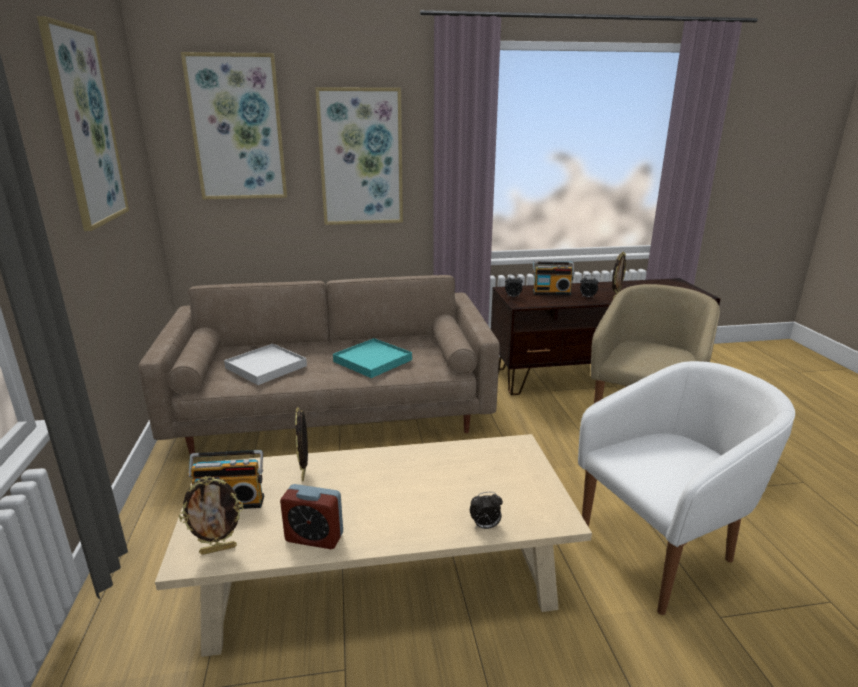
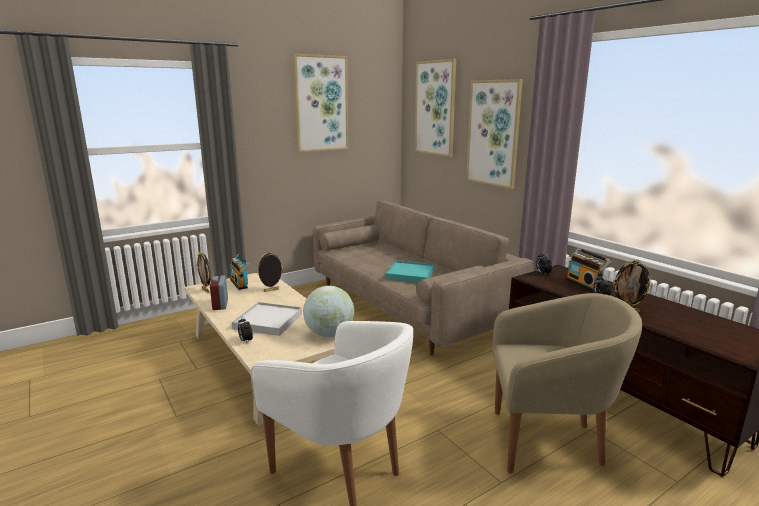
camera: 65 degrees right, 5 degrees down
white tray [224,344,307,385] -> white tray moved to [232,302,302,336]
none -> globe [303,286,354,337]

